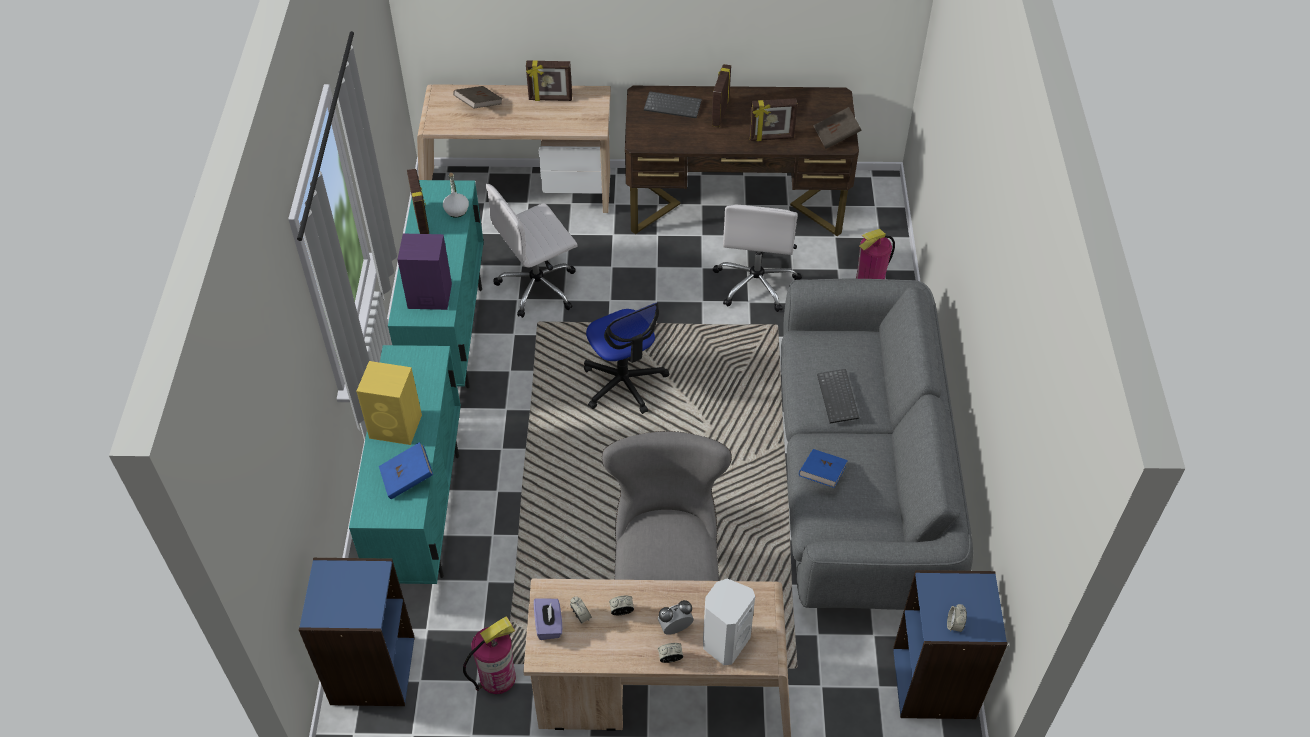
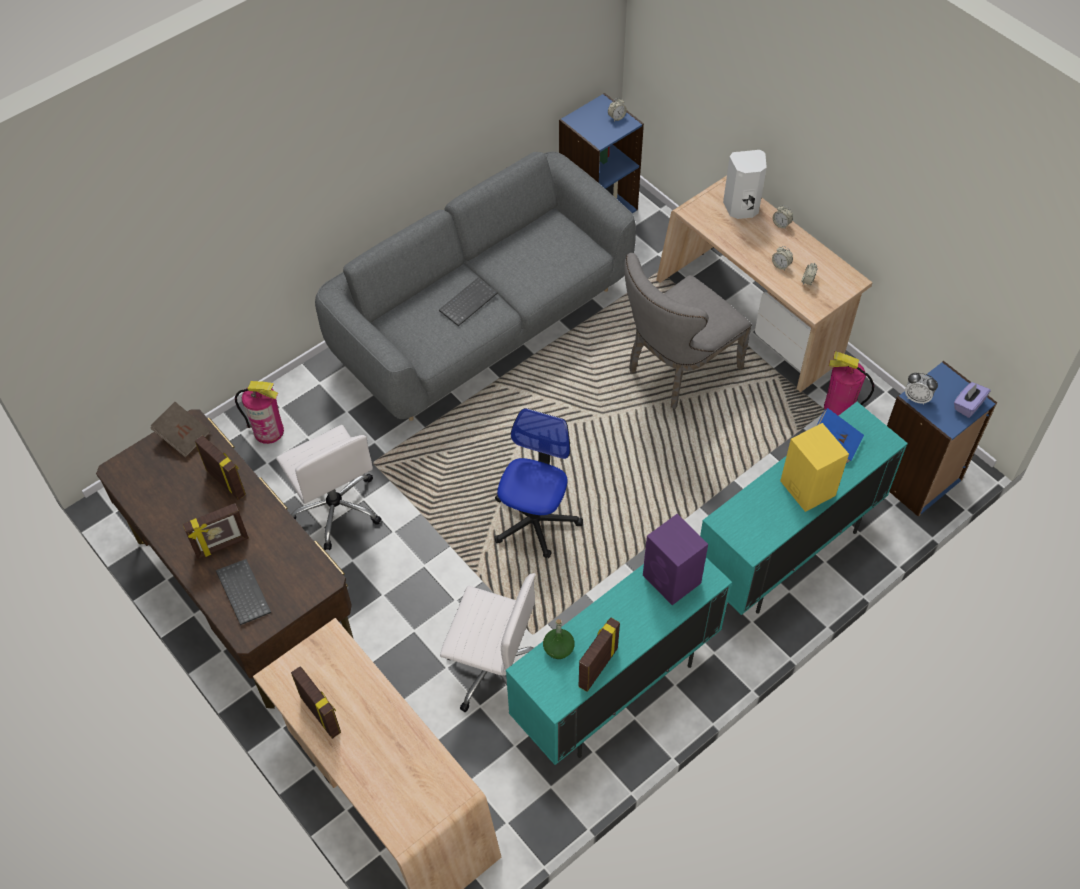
camera: 130 degrees left, 5 degrees up
white bottle [443,173,469,218] -> green bottle [543,619,575,659]
brown book [453,86,503,108] -> none
purple tissue box [534,599,562,640] -> purple tissue box moved to [954,382,991,418]
alarm clock [658,600,694,635] -> alarm clock moved to [905,373,938,405]
white office chair [713,205,802,312] -> white office chair turned 90 degrees clockwise [276,425,382,550]
blue book [799,449,848,488] -> none

